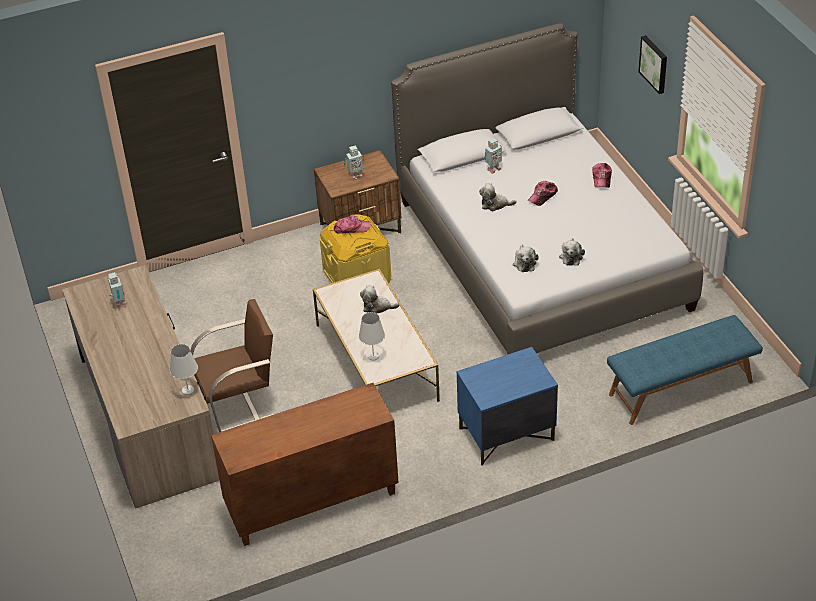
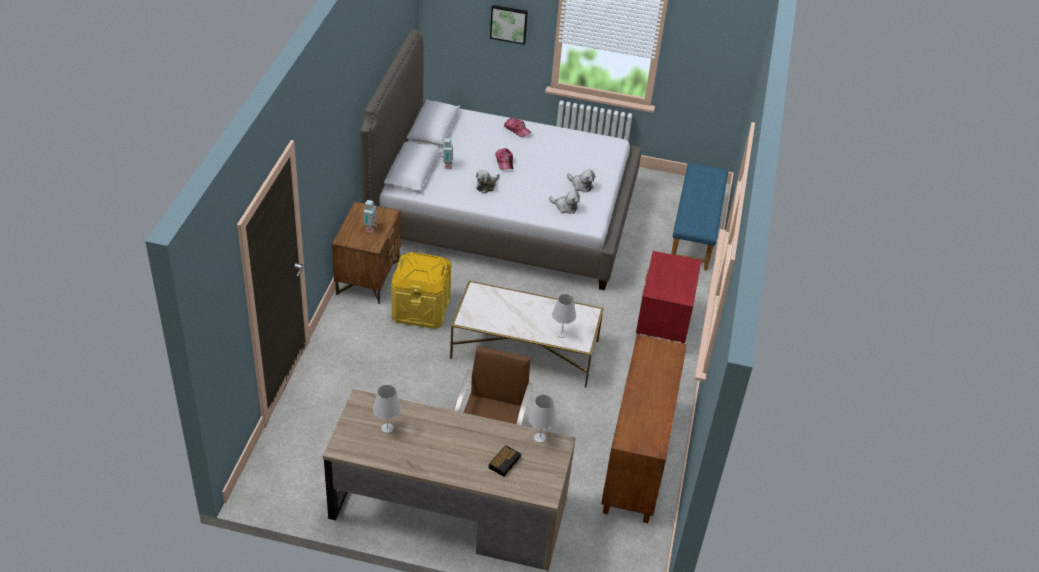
camera: 60 degrees left, 0 degrees up
toy robot [108,272,127,309] -> white table lamp [373,385,401,433]
cap [334,215,371,234] -> none
plush toy [360,285,399,313] -> none
blue nightstand [457,347,558,466] -> red nightstand [636,251,702,344]
none -> alarm clock [489,445,521,477]

